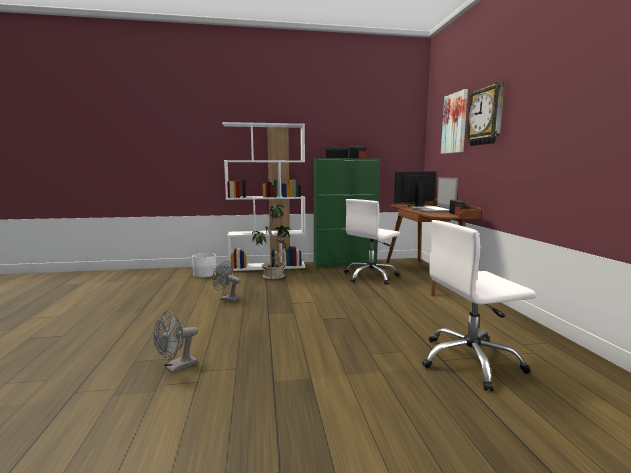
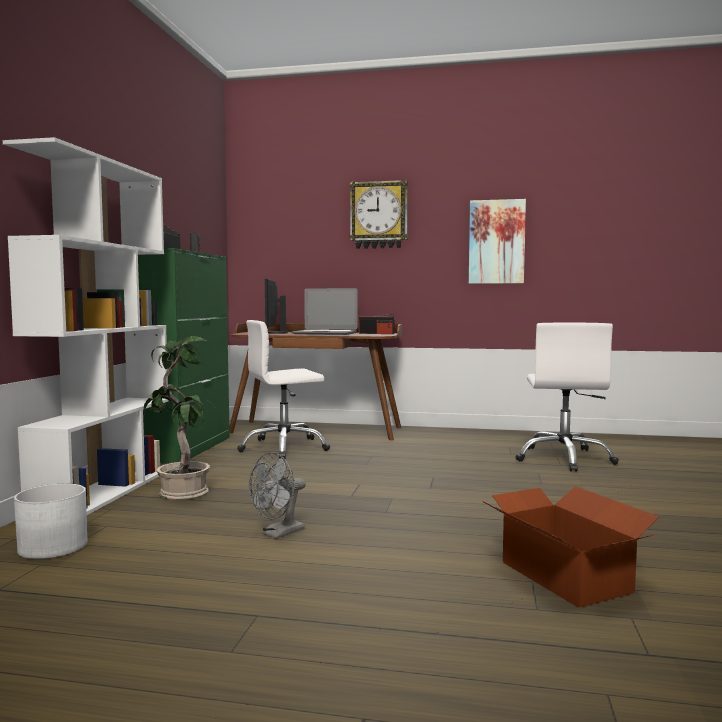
camera: 70 degrees left, 5 degrees down
grey fan [153,311,198,373] -> cardboard box [482,486,659,608]
white office chair [344,199,400,285] -> white office chair turned 90 degrees clockwise [237,320,330,459]
picture [441,89,468,154] -> picture moved to [469,199,526,284]

